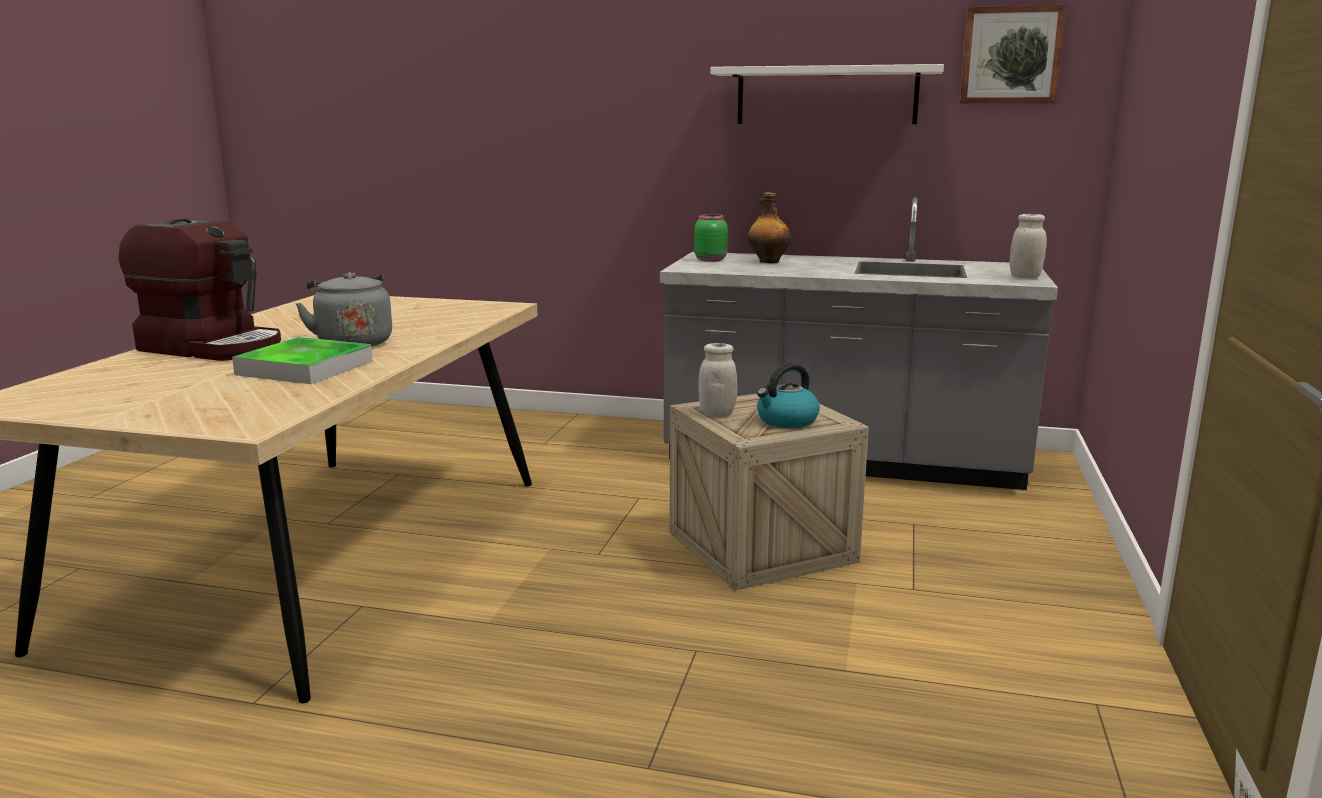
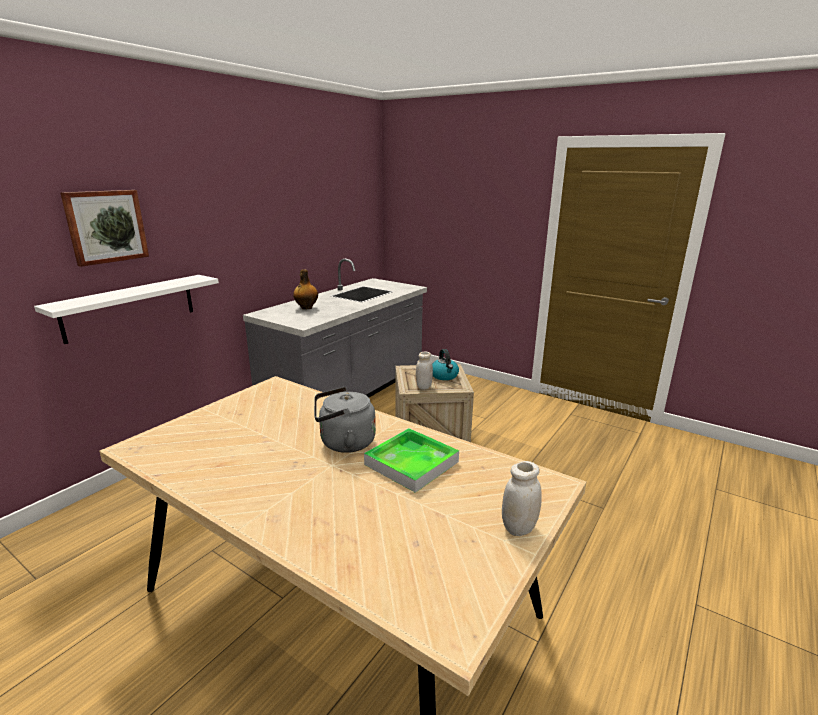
camera: 70 degrees left, 5 degrees up
coffee machine [119,219,281,361] -> none
green jar [694,214,728,262] -> none
white shelf [711,64,944,124] -> white shelf moved to [34,275,219,344]
picture [960,5,1067,103] -> picture moved to [61,190,149,267]
white jar [1009,214,1047,278] -> white jar moved to [502,461,542,536]

